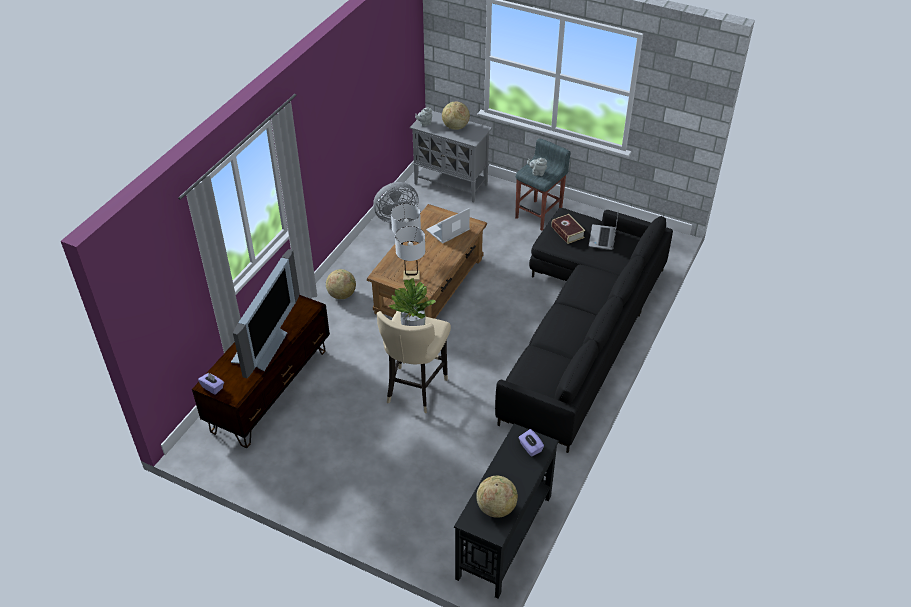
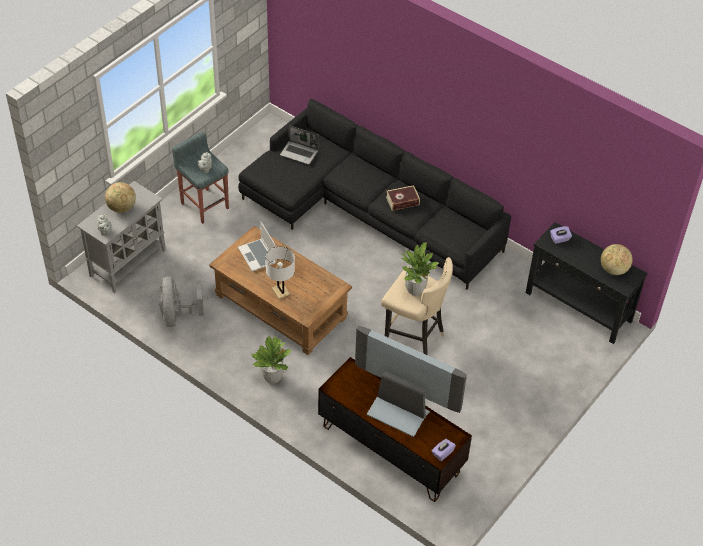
camera: 80 degrees left, 5 degrees up
globe [326,269,356,299] -> potted plant [251,336,292,384]
white table lamp [395,226,425,281] -> none
book [551,214,585,244] -> book moved to [386,185,420,211]

